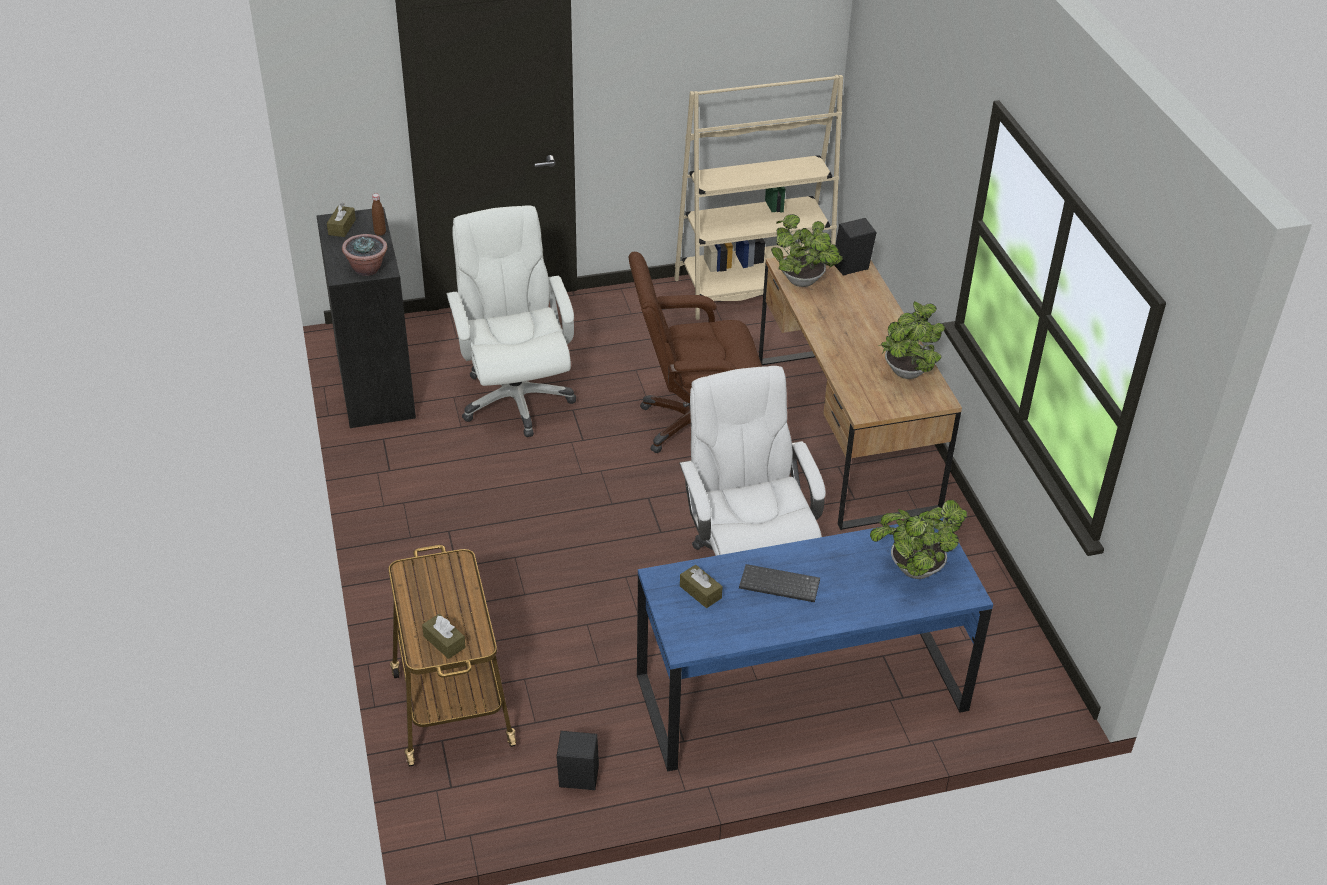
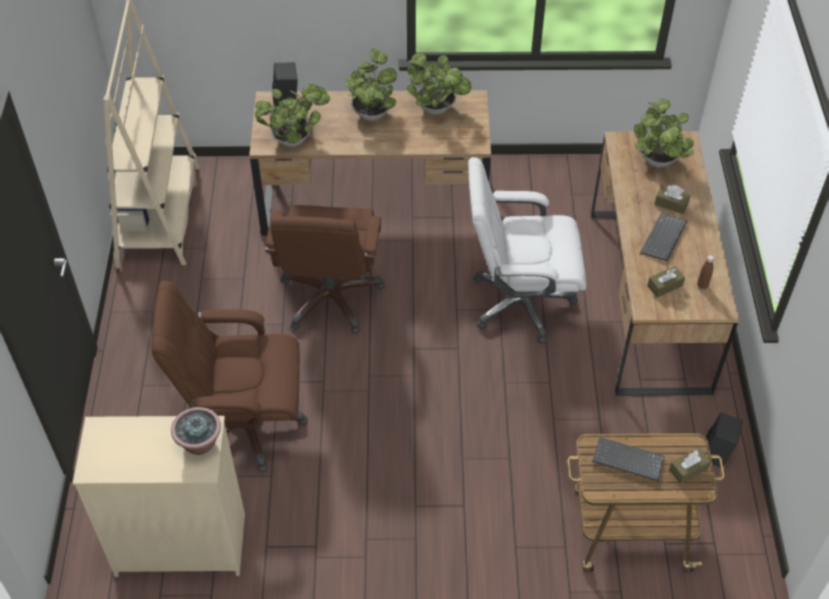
camera: 75 degrees left, 10 degrees up
black dresser [317,207,416,428] -> beige dresser [73,416,245,577]
brown tissue box [327,203,356,237] -> brown tissue box moved to [655,185,690,214]
brown bottle [372,194,386,236] -> brown bottle moved to [697,255,714,289]
white office chair [446,205,576,437] -> brown office chair [151,280,307,472]
blue desk [637,517,993,772] -> brown desk [591,131,739,396]
none -> potted plant [345,48,397,121]
none -> keyboard [592,437,665,482]

